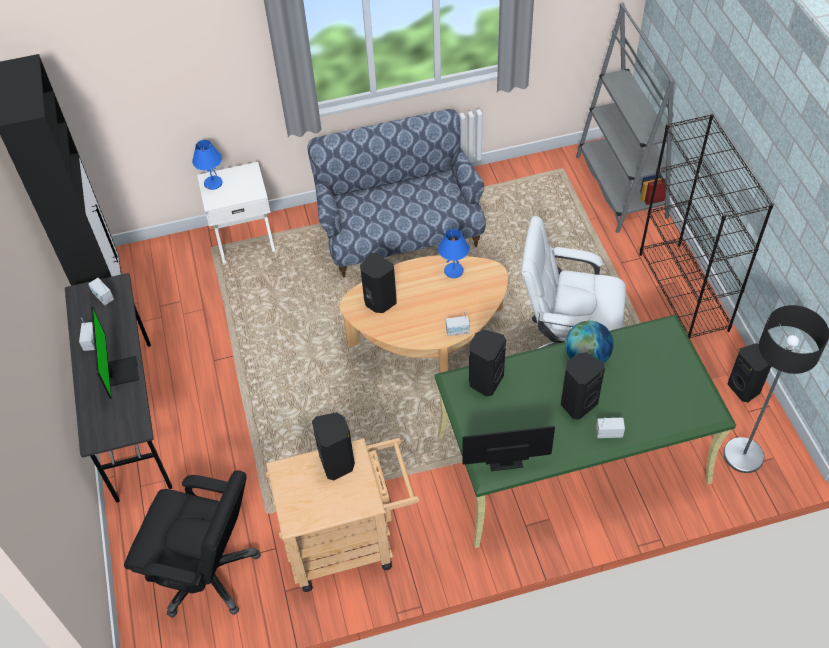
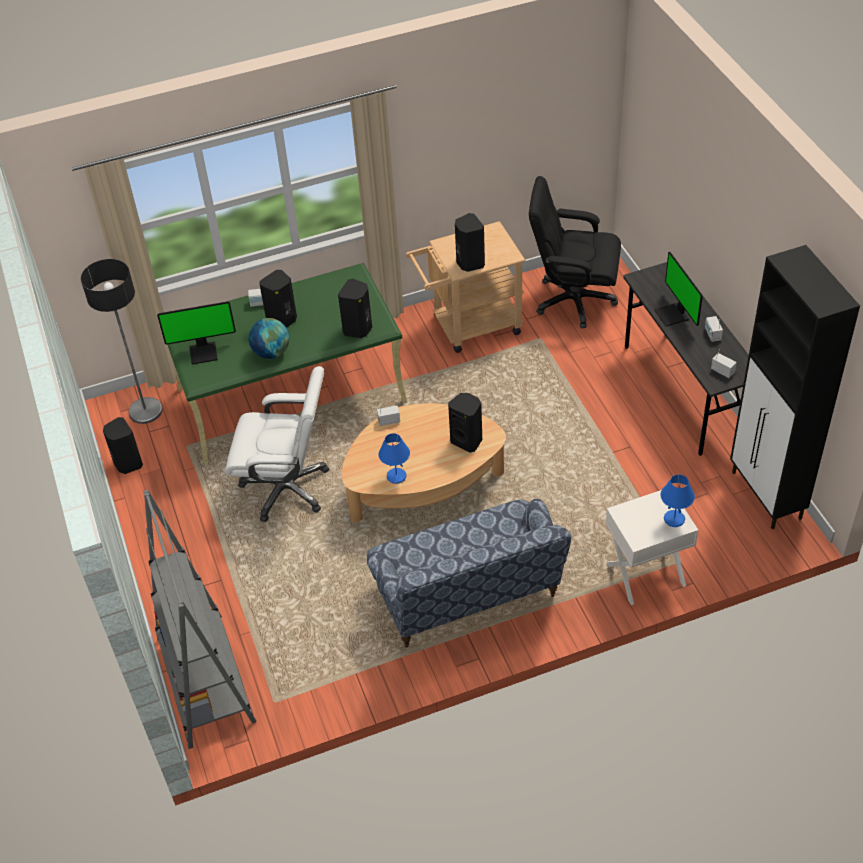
camera: 175 degrees right, 5 degrees down
monitor [462,426,555,471] -> monitor moved to [157,301,236,365]
black bookcase [639,114,774,339] -> none

